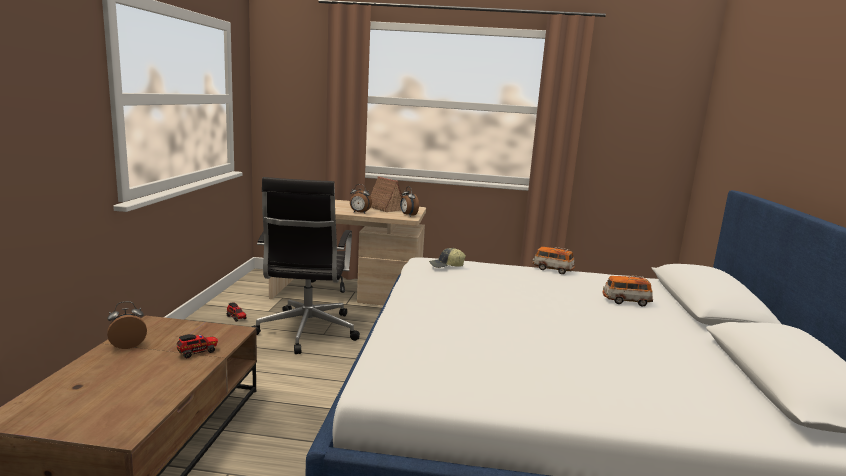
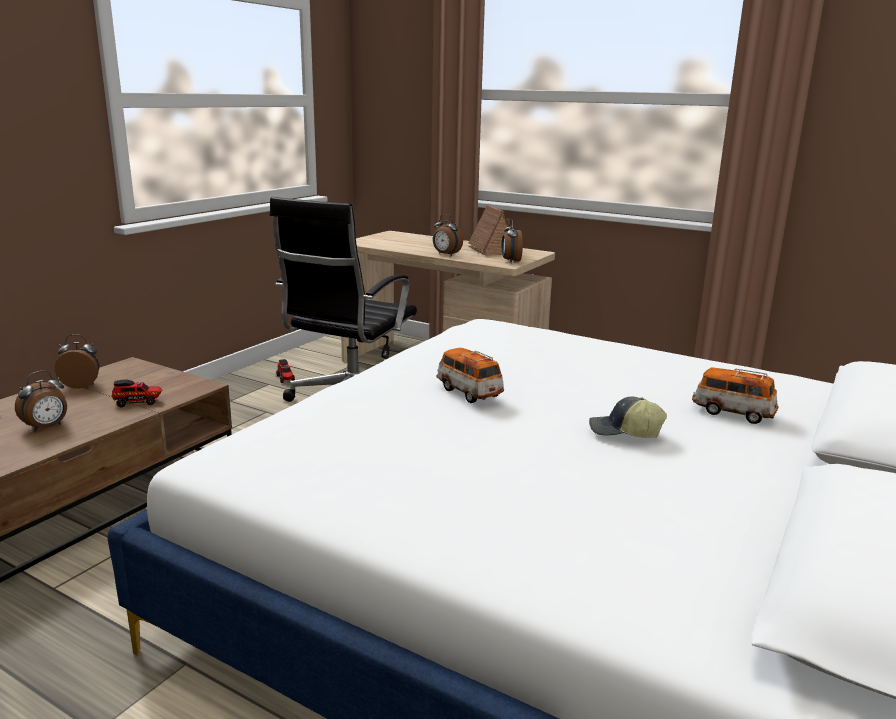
camera: 25 degrees right, 5 degrees up
cap [429,248,466,268] -> cap moved to [589,397,667,438]
toy car [532,247,575,274] -> toy car moved to [436,348,504,403]
none -> alarm clock [15,371,67,432]

